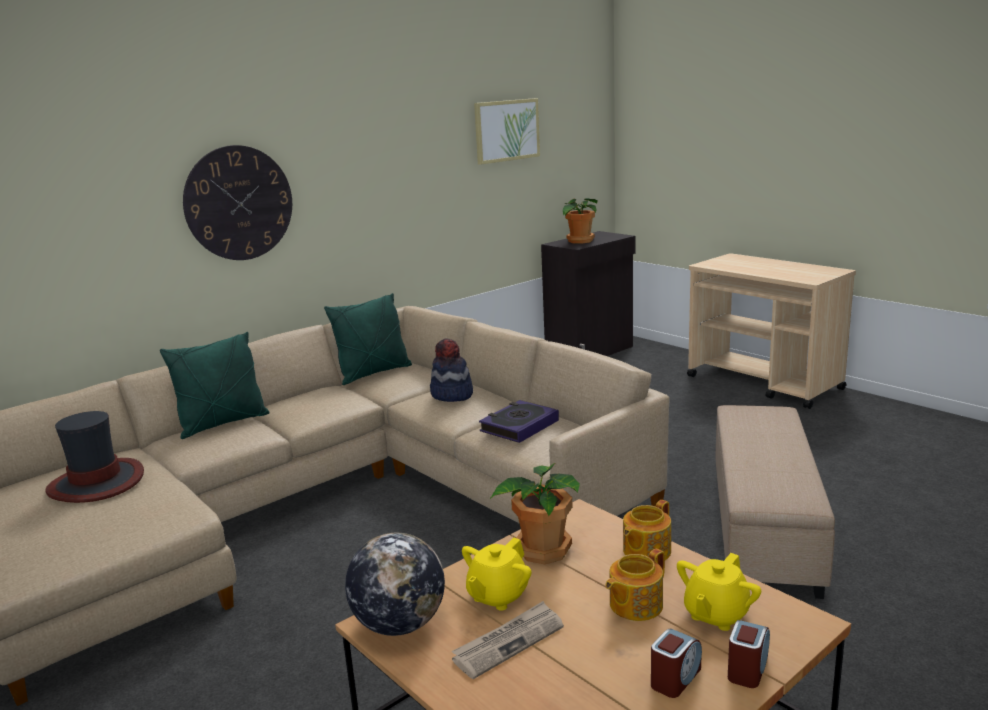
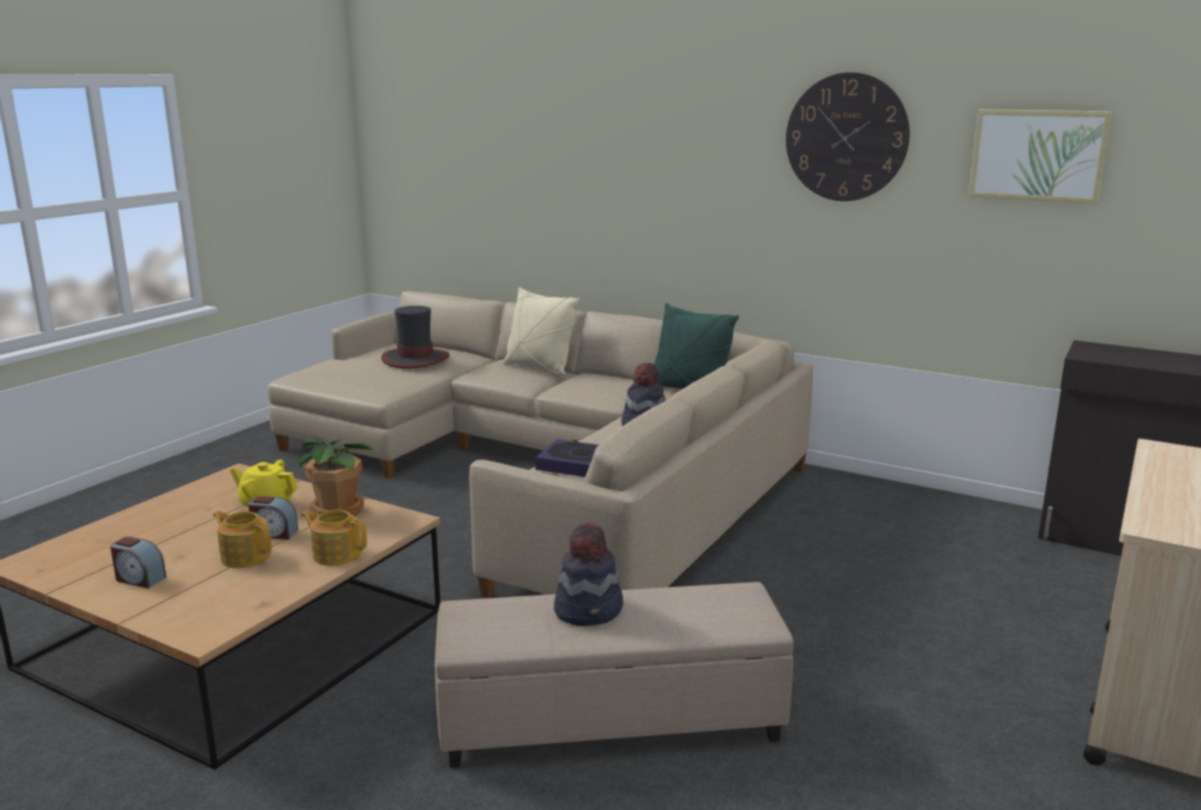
camera: 70 degrees right, 0 degrees up
green pillow [160,332,270,439] -> beige pillow [503,287,580,376]
wall clock [183,145,292,260] -> wall clock moved to [786,72,910,201]
globe [345,533,445,636] -> none
newspaper [452,601,564,679] -> none
potted plant [563,198,598,244] -> none
yellow teapot [677,553,761,631] -> none
alarm clock [728,620,770,688] -> alarm clock moved to [248,496,298,540]
none -> hat [554,522,623,626]

